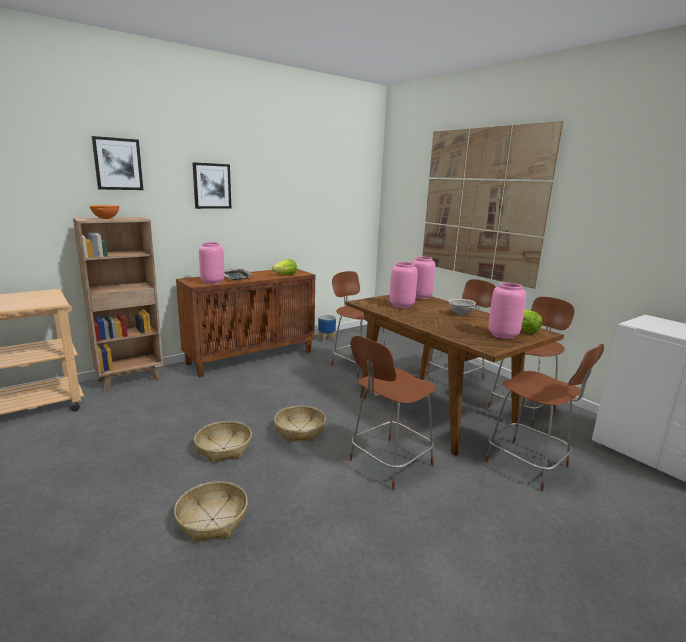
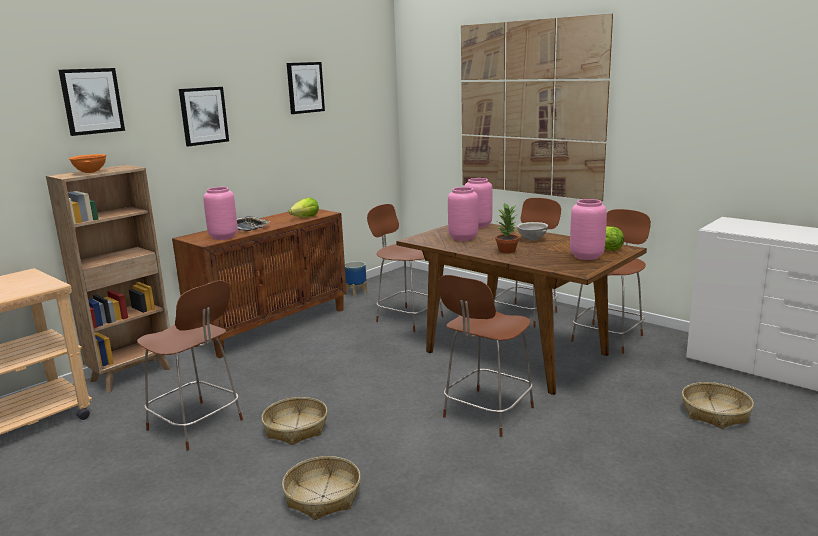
camera: 10 degrees left, 0 degrees up
basket [274,406,326,442] -> basket moved to [682,382,754,429]
brown chair [485,344,604,491] -> brown chair moved to [137,280,243,451]
none -> picture [287,62,325,114]
none -> potted plant [495,204,519,253]

